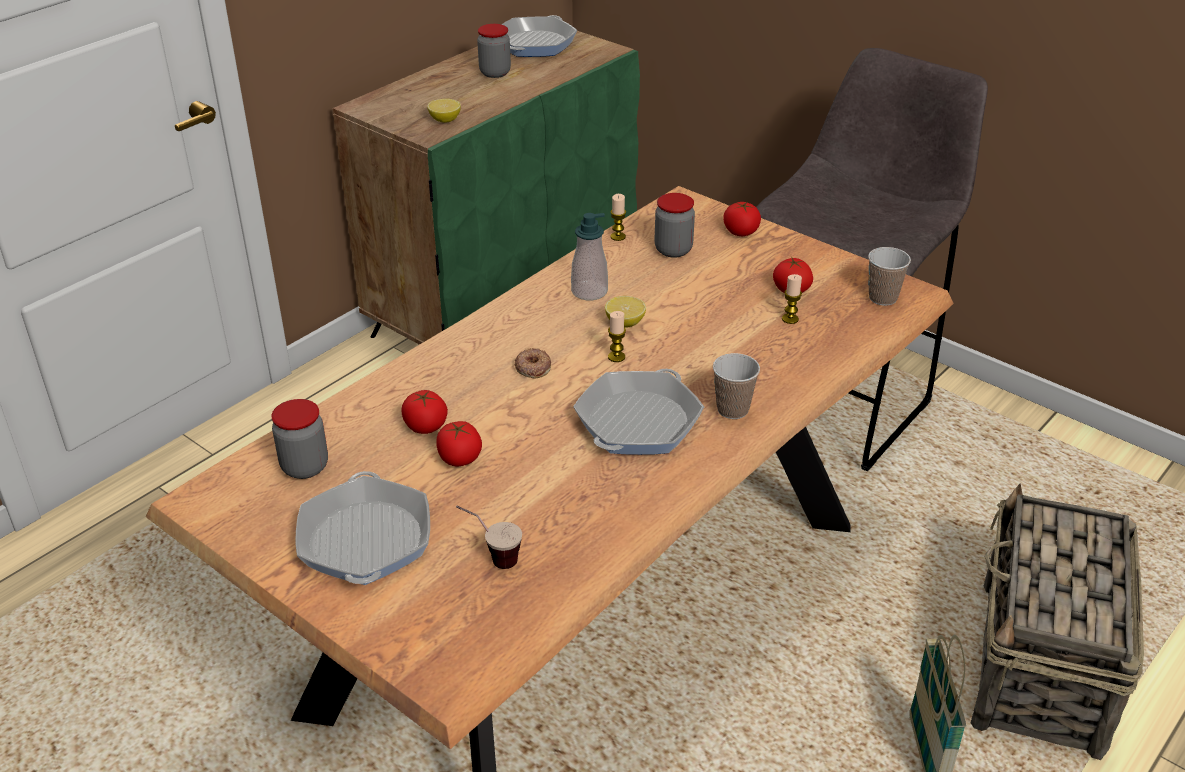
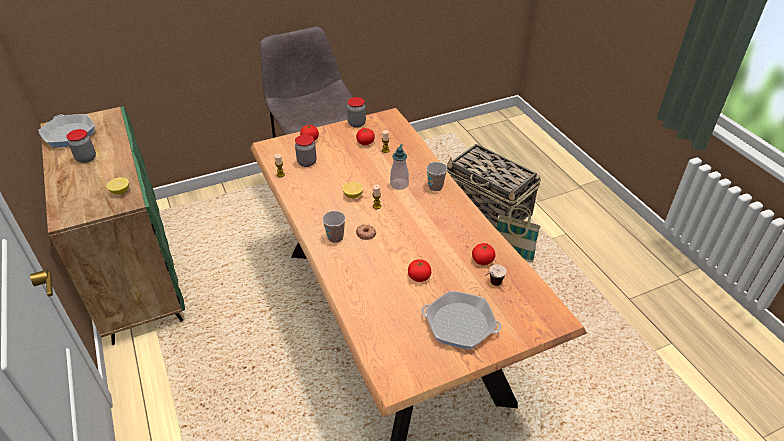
camera: 65 degrees left, 5 degrees up
jar [271,399,328,479] -> jar moved to [347,97,366,128]
tomato [402,390,448,434] -> tomato moved to [472,243,496,265]
soap dispenser [571,213,608,300] -> soap dispenser moved to [390,144,409,190]
frying pan [573,369,704,455] -> none
cup [868,247,911,306] -> cup moved to [322,211,346,243]

